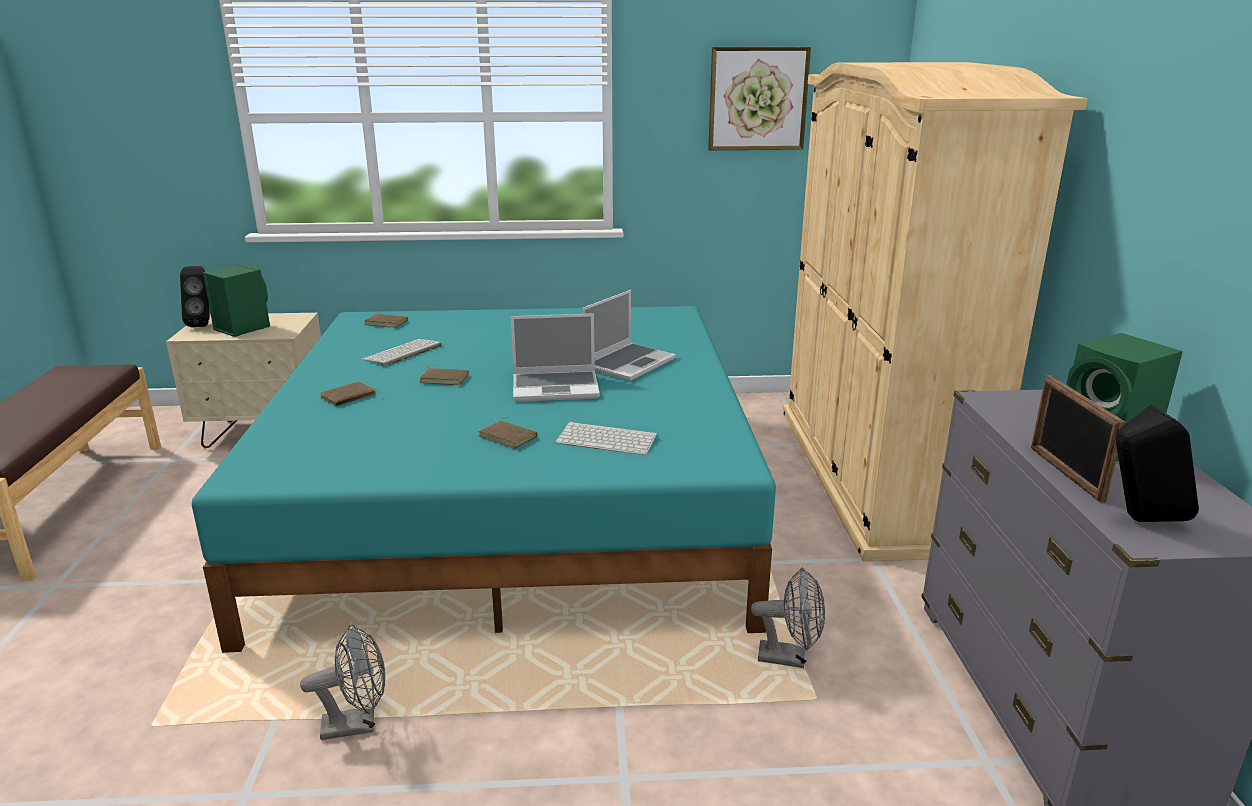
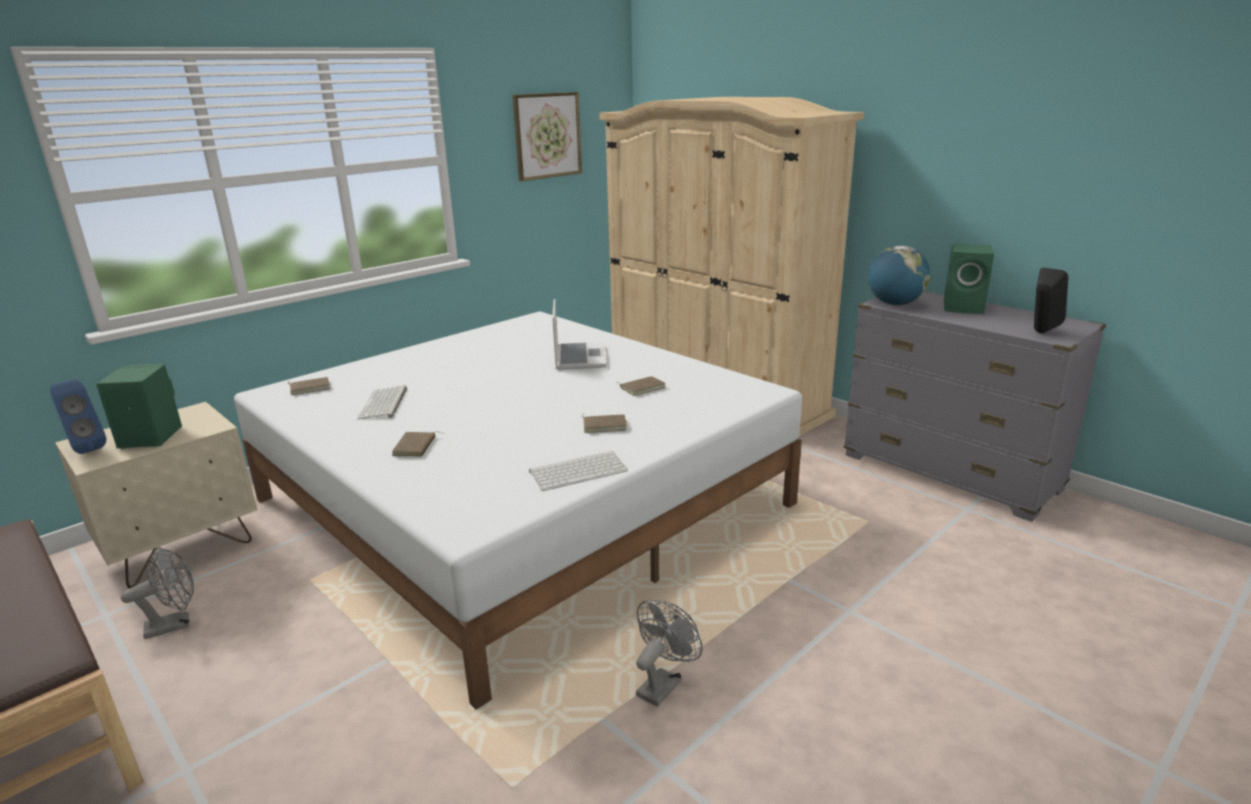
camera: 40 degrees left, 0 degrees up
black speaker [180,266,210,327] -> blue speaker [50,380,106,454]
turquoise bed [192,306,776,653] -> white bed [234,312,802,710]
brown book [419,365,469,385] -> brown book moved to [618,376,665,396]
laptop [510,313,600,402] -> none
keyboard [555,422,658,455] -> keyboard moved to [529,451,628,491]
grey fan [751,568,825,668] -> grey fan moved to [121,547,194,639]
picture frame [1031,375,1125,503] -> none
none -> globe [868,246,930,305]

